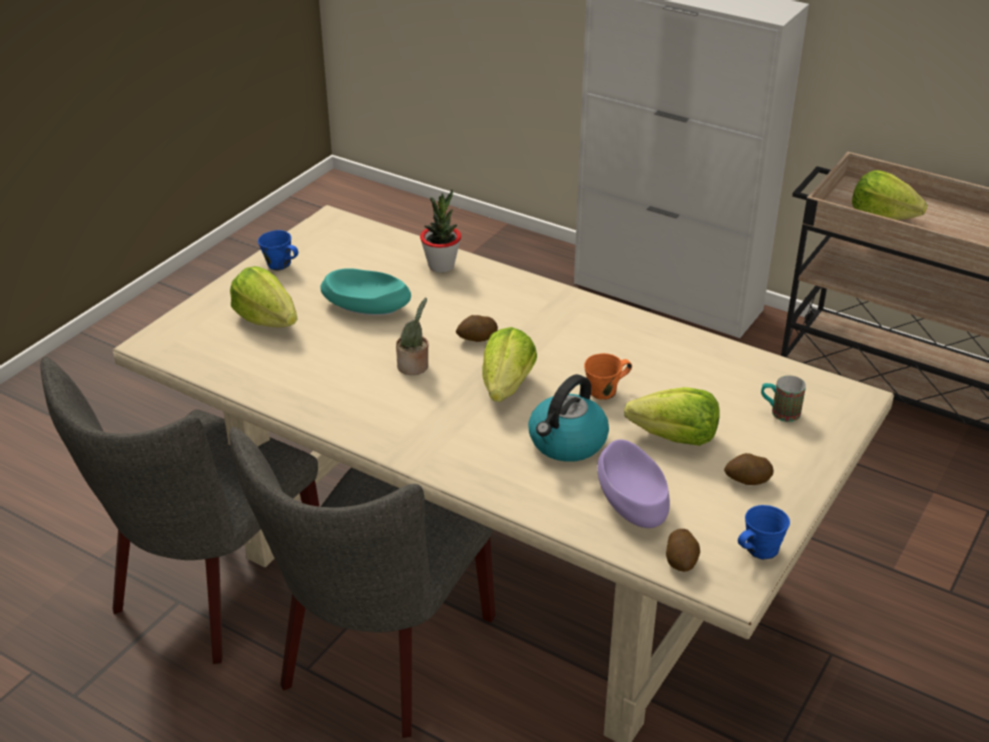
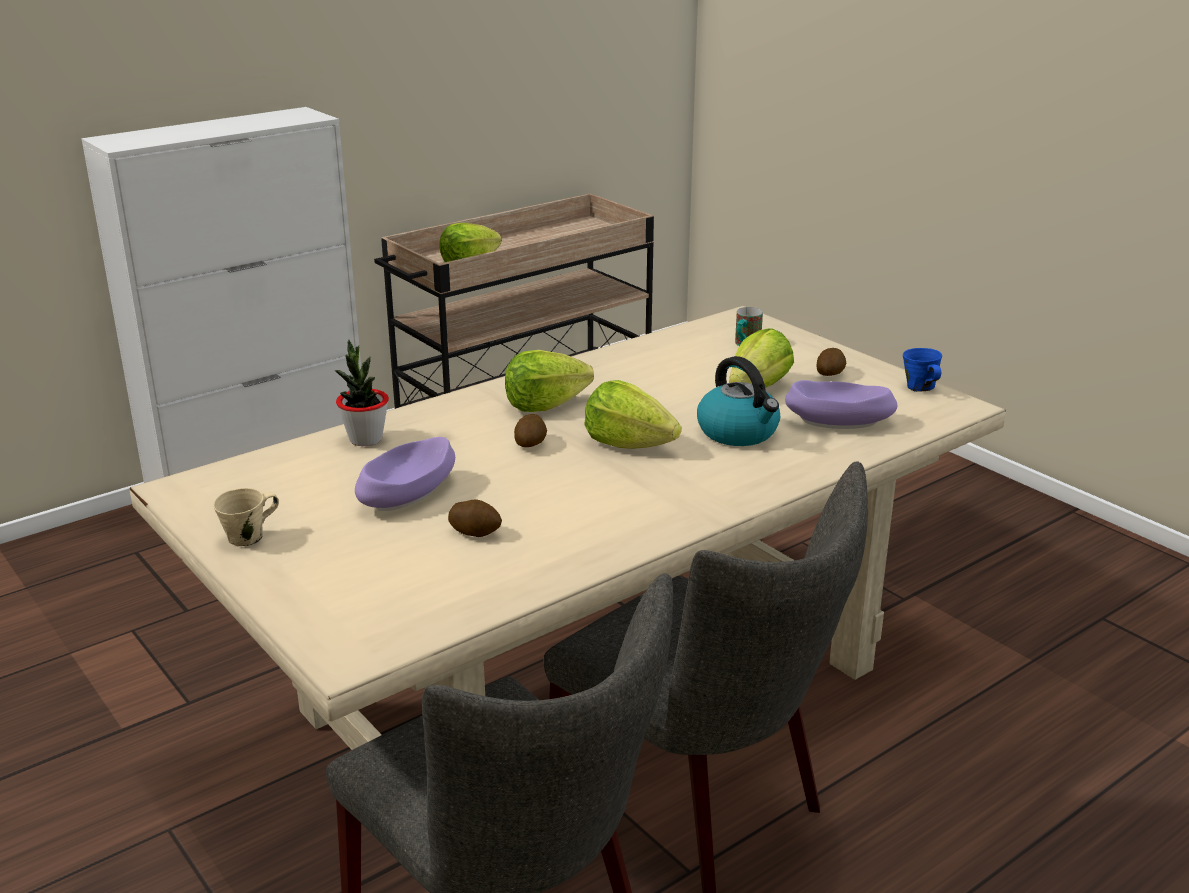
camera: 70 degrees left, 10 degrees down
lettuce [230,266,297,327] -> lettuce moved to [505,350,594,412]
blue mug [258,230,298,271] -> beige mug [213,488,279,546]
turquoise bowl [320,268,411,316] -> purple bowl [355,437,455,511]
potted plant [396,298,429,375] -> none
orange mug [584,353,632,400] -> none
potato [666,529,700,572] -> potato moved to [448,499,502,537]

